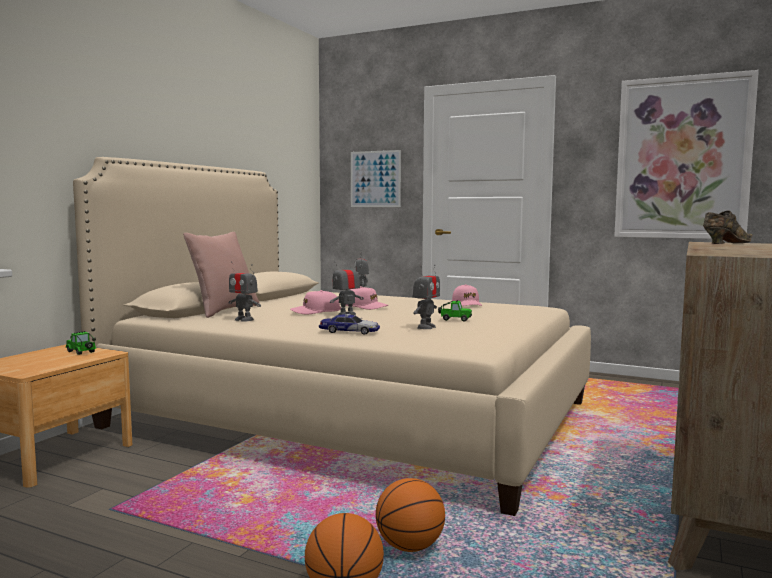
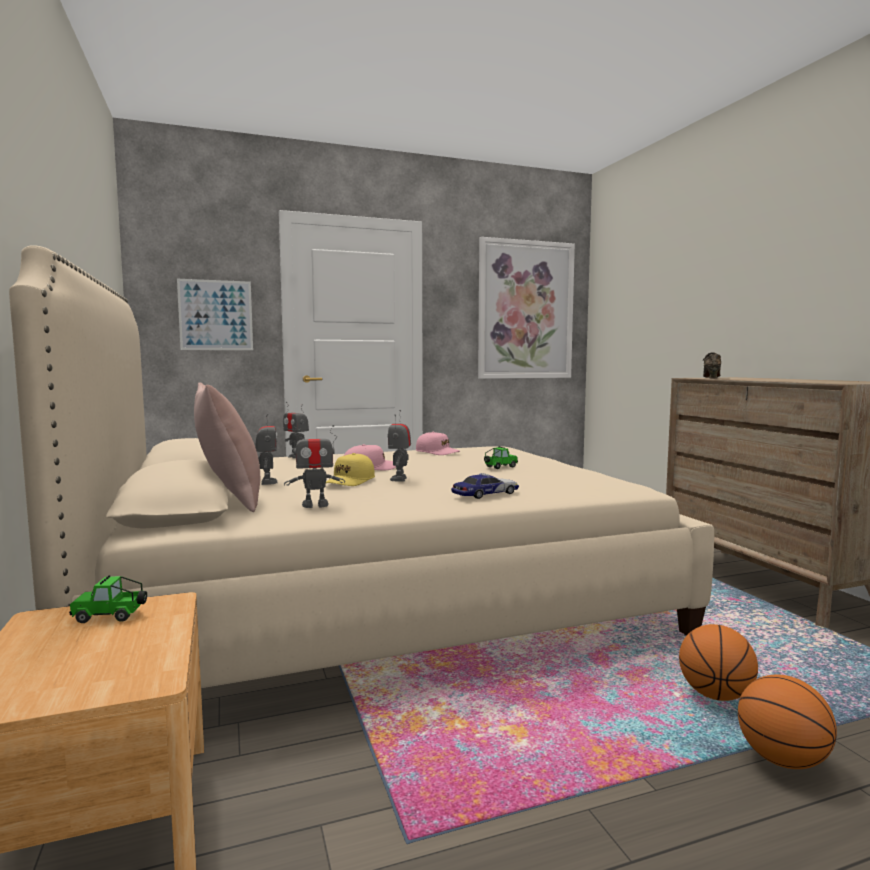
camera: 45 degrees left, 0 degrees up
pink cap [290,290,341,315] -> yellow cap [325,453,375,486]
toy robot [413,264,440,329] -> toy robot moved to [255,414,278,485]

